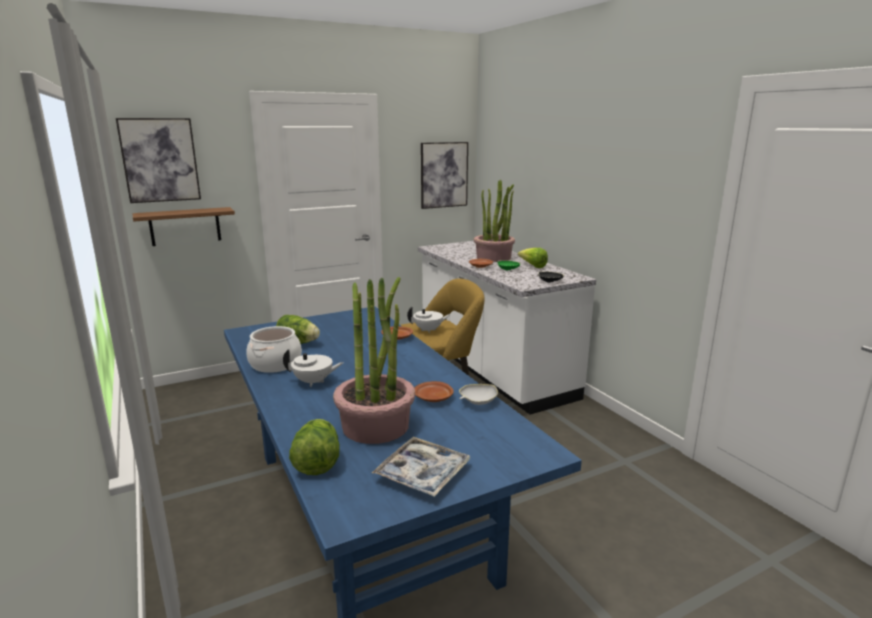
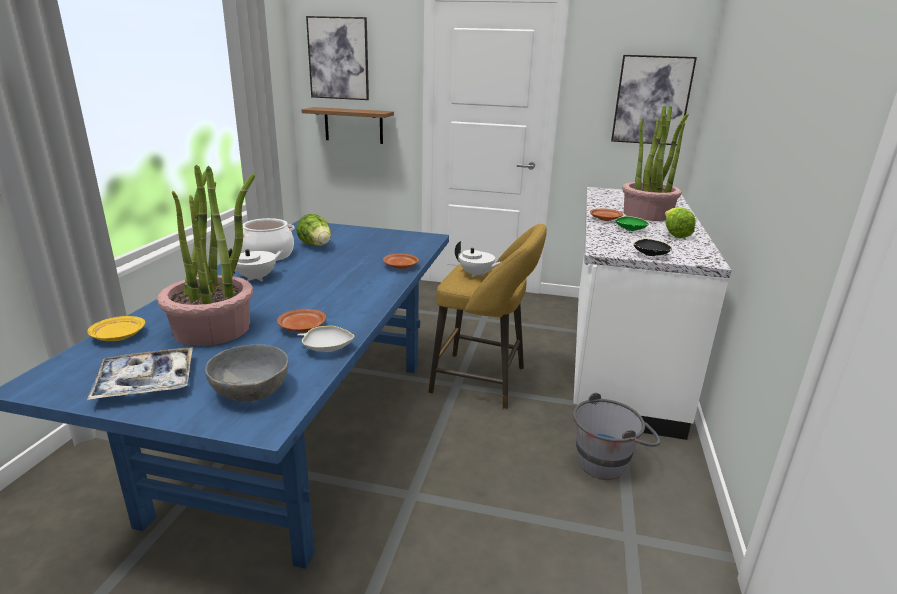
camera: 40 degrees right, 5 degrees up
white teapot [283,349,343,387] -> white teapot turned 90 degrees counterclockwise [228,248,283,281]
lettuce [289,419,339,475] -> yellow plate [88,316,145,341]
none -> grey bowl [205,344,288,402]
none -> grey bucket [573,392,660,480]

